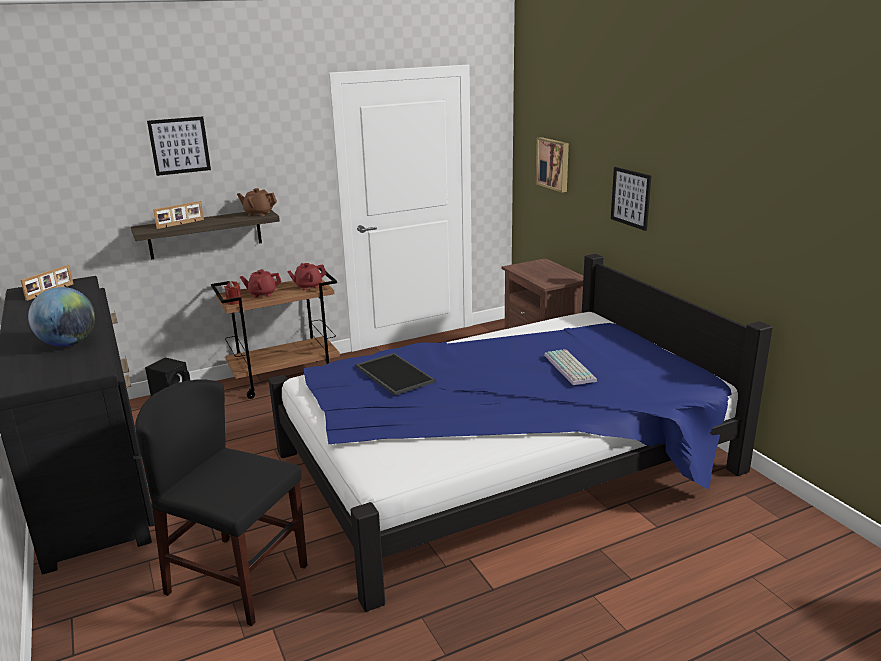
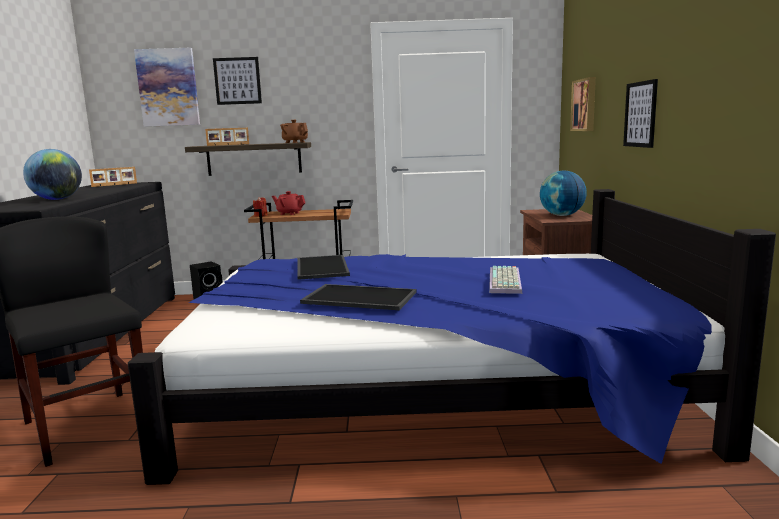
camera: 25 degrees right, 10 degrees down
red teapot [287,263,326,290] -> none
none -> picture [134,48,200,127]
none -> tray [300,284,417,310]
none -> globe [540,171,587,216]

